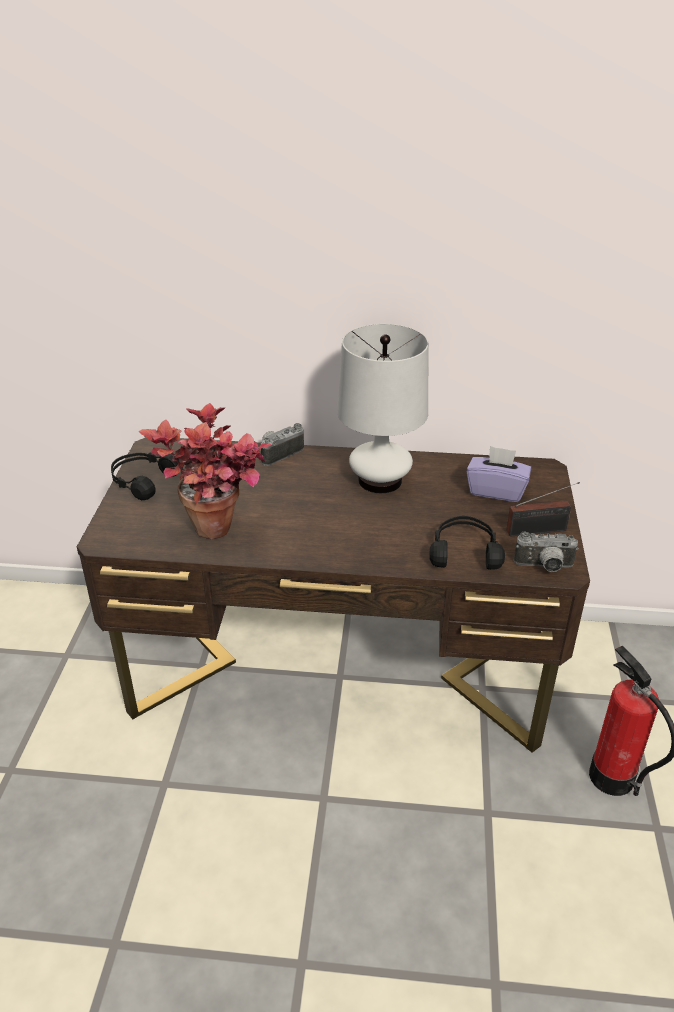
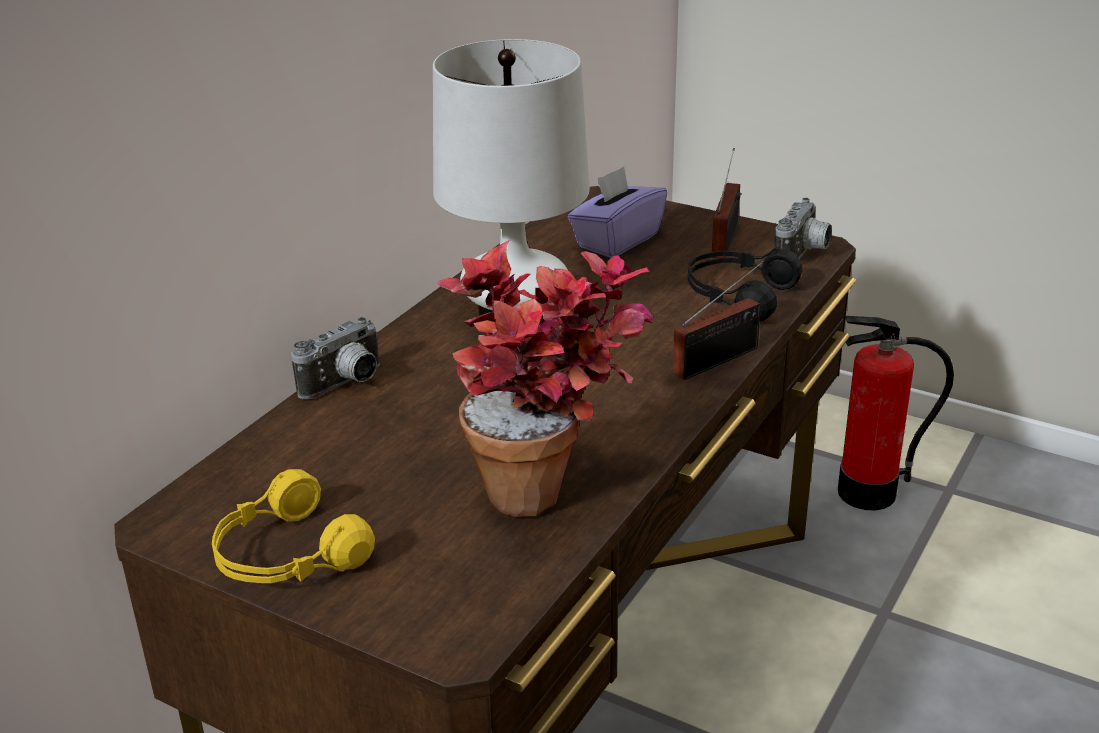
camera: 65 degrees left, 5 degrees down
black headphones [111,452,181,500] -> yellow headphones [212,469,375,583]
camera [261,423,304,466] -> camera turned 120 degrees counterclockwise [291,317,380,400]
none -> radio [673,260,765,380]

